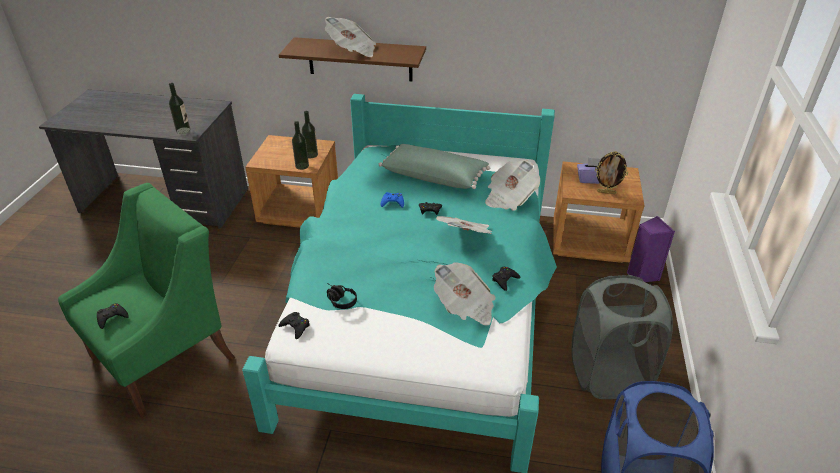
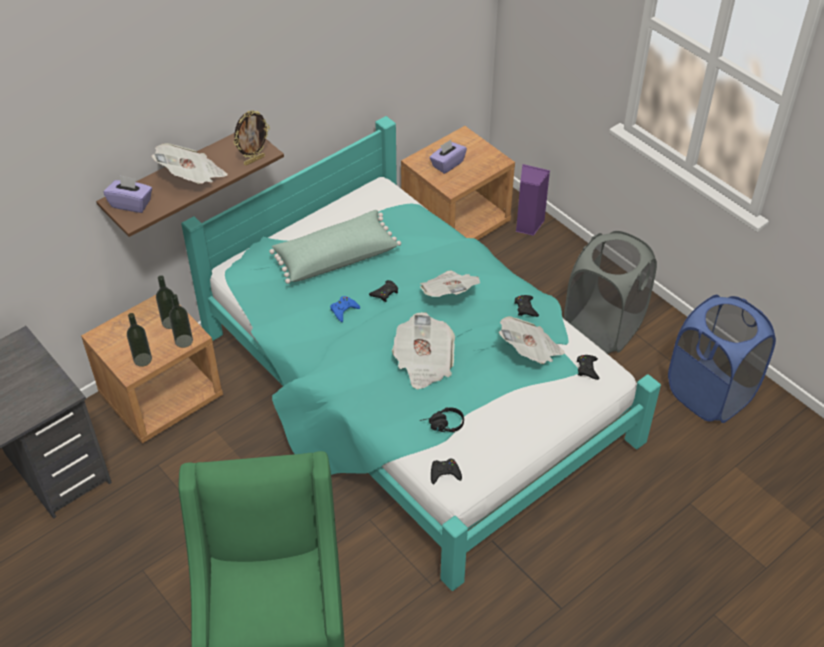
camera: 50 degrees left, 10 degrees up
black game controller [97,303,129,329] -> black game controller moved to [577,355,600,380]
bottle [169,83,190,134] -> bottle moved to [127,313,152,367]
newspaper [485,160,540,211] -> newspaper moved to [392,312,455,389]
picture frame [595,151,628,194] -> picture frame moved to [233,110,270,165]
none -> purple tissue box [104,175,152,213]

